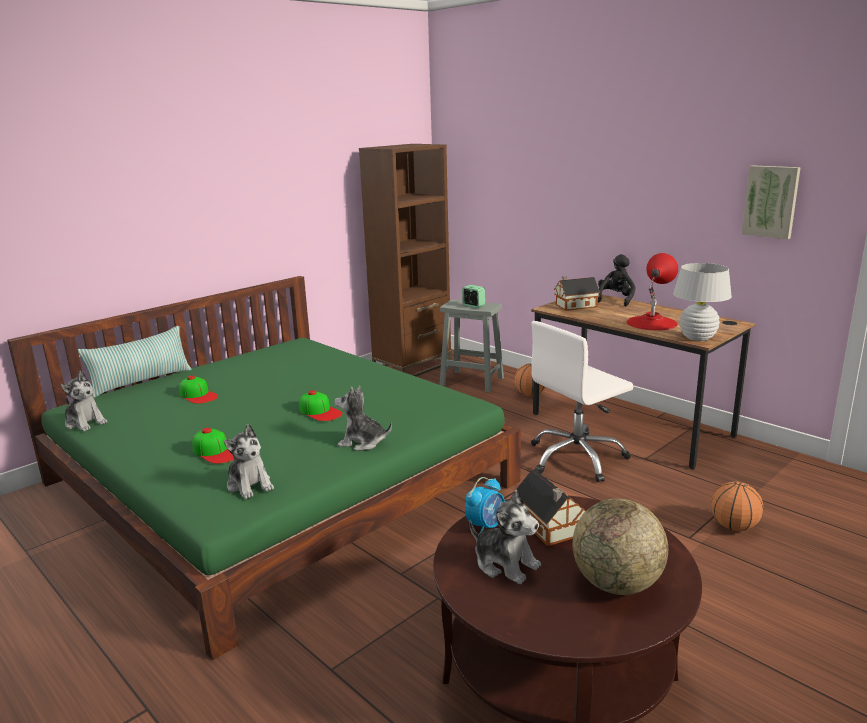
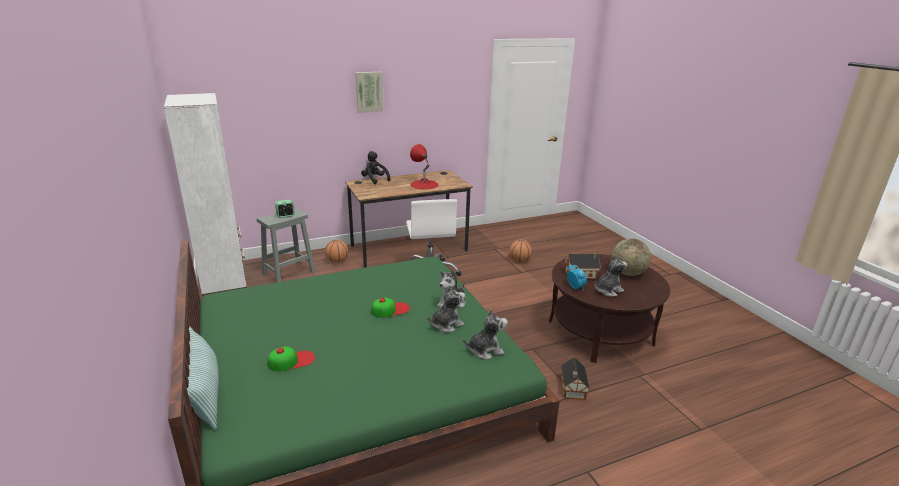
camera: 70 degrees left, 5 degrees up
plush toy [61,371,107,431] -> plush toy moved to [427,285,465,332]
cap [192,428,234,464] -> none
brown bookcase [359,144,452,377] -> white bookcase [164,93,247,297]
toy house [554,276,600,311] -> toy house moved to [561,357,590,400]
white table lamp [673,263,732,341] -> none
picture [742,165,801,239] -> picture moved to [355,72,383,113]

